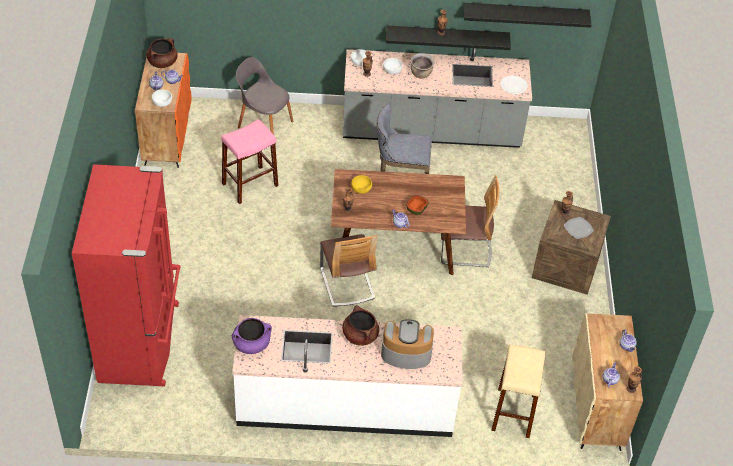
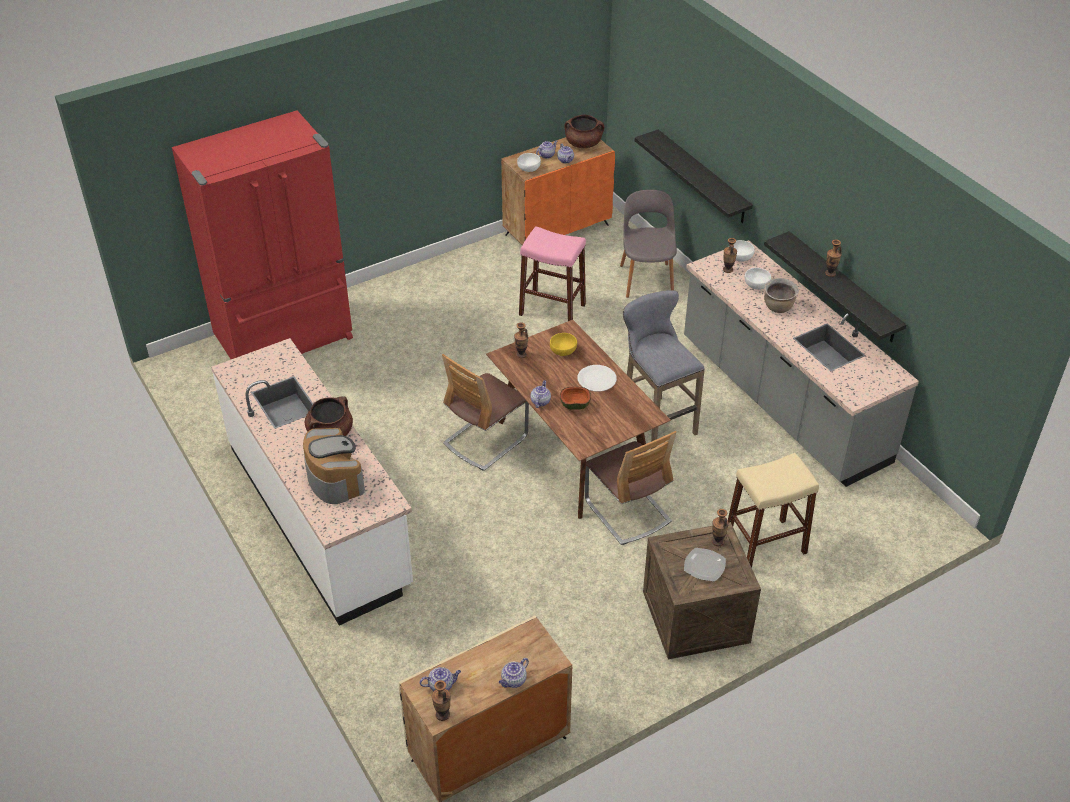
camera: 60 degrees right, 5 degrees down
purple cooking pot [232,318,272,354] -> none
black shelf [464,3,592,28] -> black shelf moved to [635,129,753,223]
beige stool [491,344,546,438] -> beige stool moved to [728,453,819,568]
white plate [500,76,528,94] -> white plate moved to [578,365,617,392]

